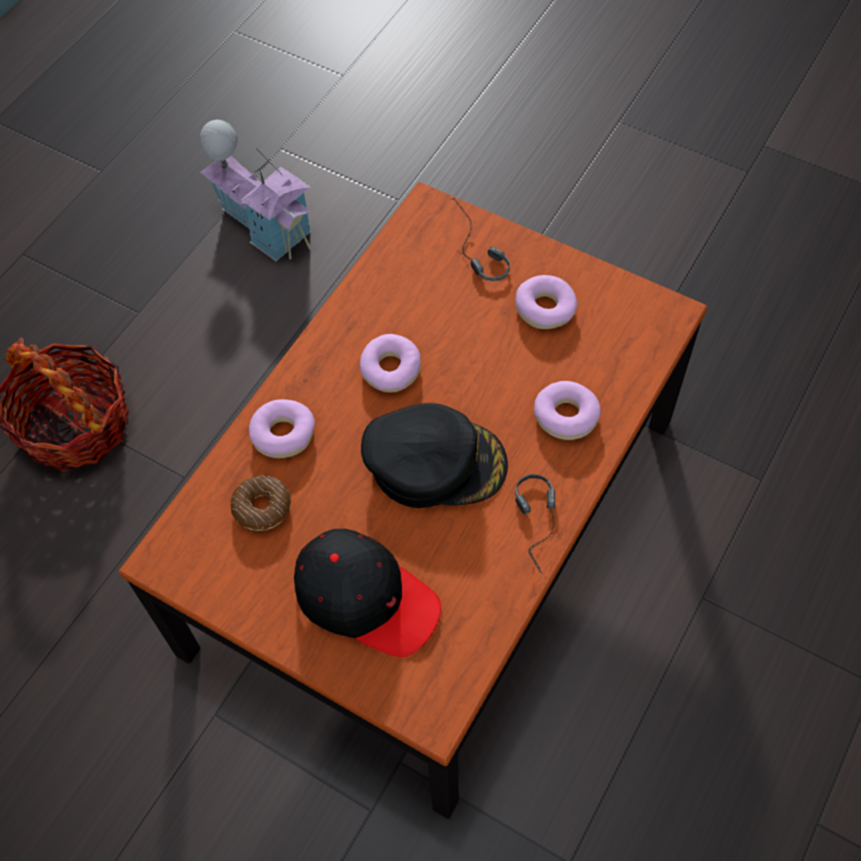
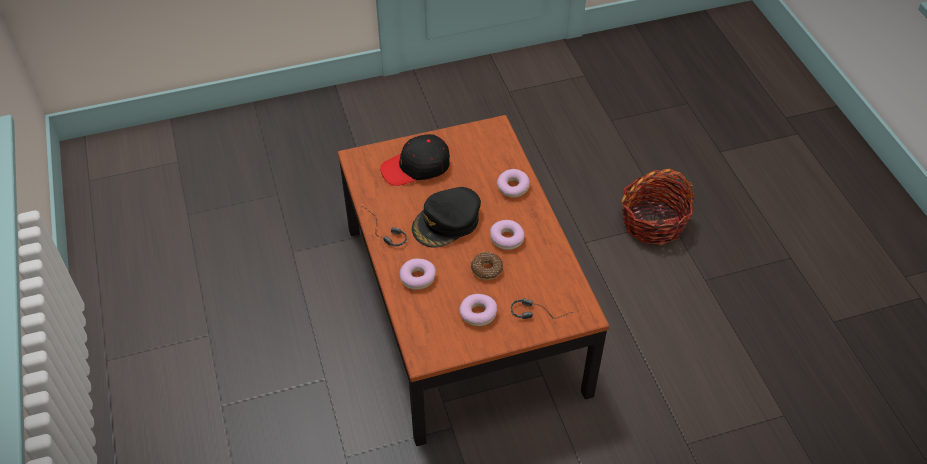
camera: 130 degrees right, 10 degrees down
toy house [200,120,311,261] -> none
donut [231,475,291,531] -> donut moved to [471,252,503,280]

